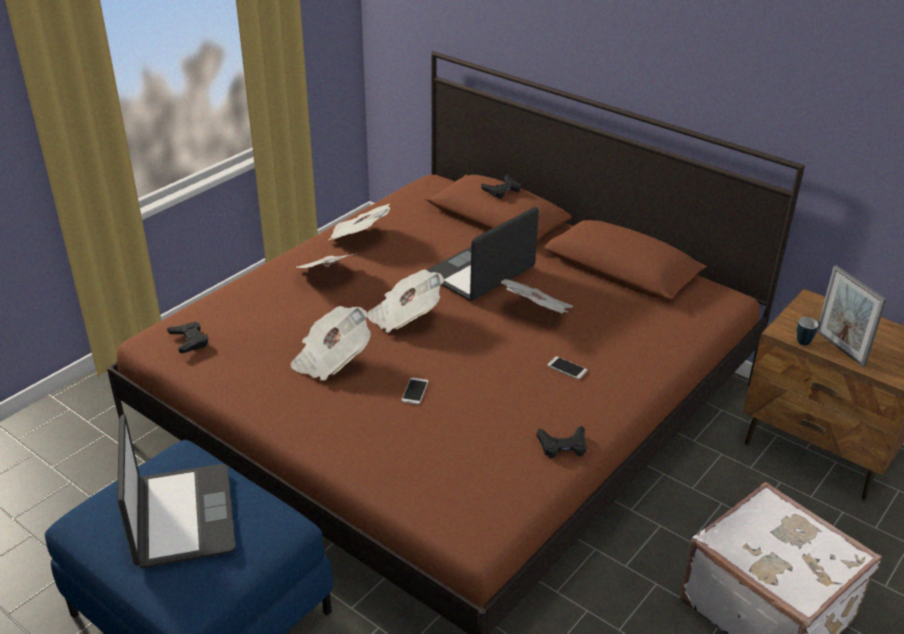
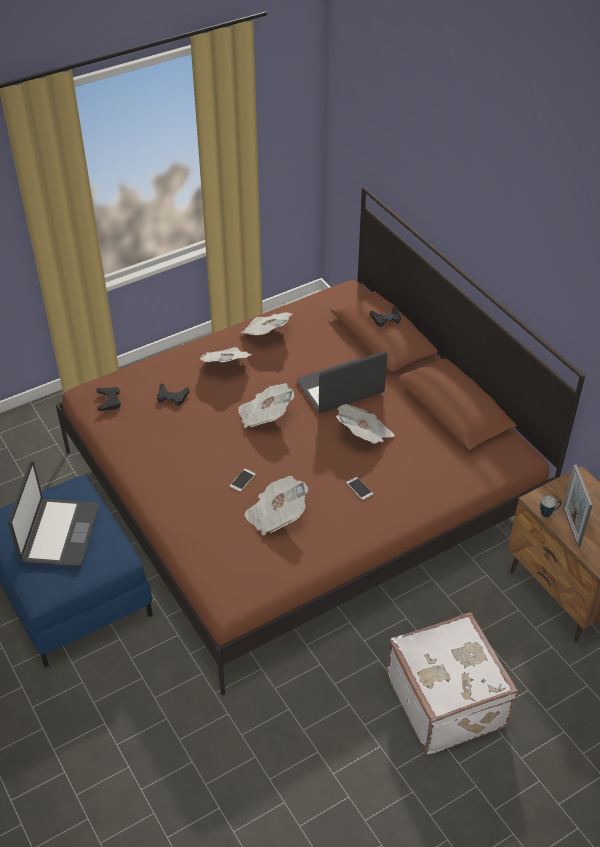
camera: 20 degrees right, 10 degrees up
newspaper [290,306,371,381] -> newspaper moved to [244,476,308,535]
black game controller [536,426,586,458] -> black game controller moved to [157,383,190,406]

